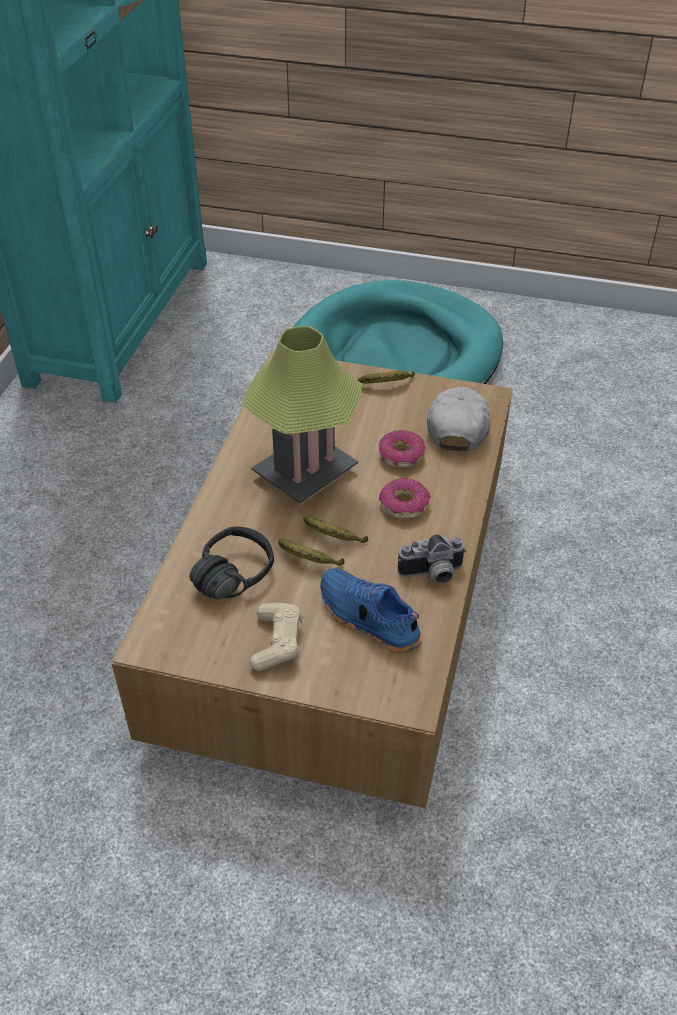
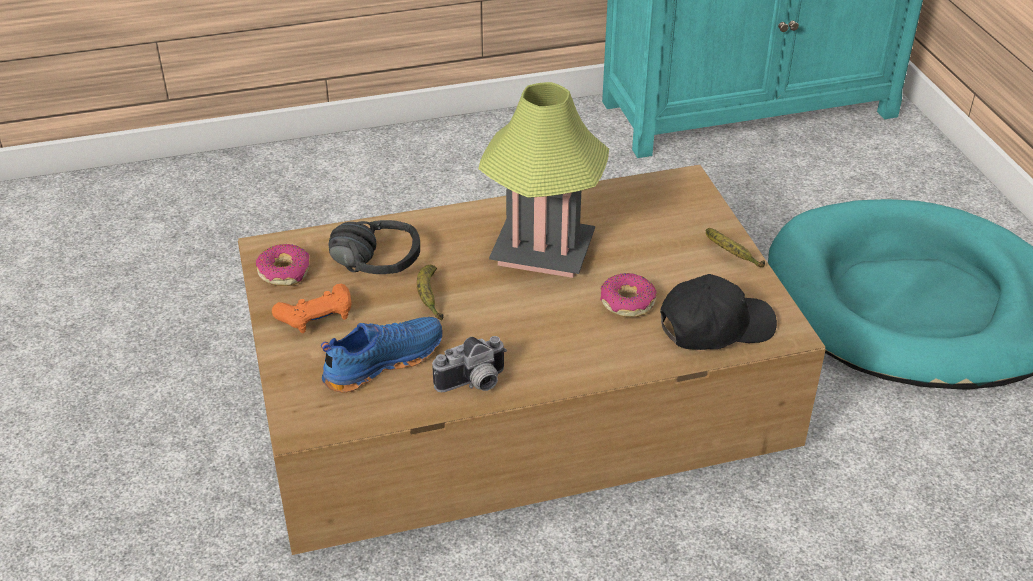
camera: 60 degrees right, 5 degrees down
beige game controller [250,603,303,671] -> orange game controller [272,284,352,333]
banana [303,516,368,543] -> none
blue shoe [320,568,422,653] -> blue shoe turned 45 degrees clockwise [321,317,443,393]
donut [379,478,431,519] -> donut moved to [256,244,310,286]
camera [398,534,467,584] -> camera turned 75 degrees counterclockwise [432,336,507,392]
white cap [427,387,490,451] -> black cap [660,274,777,350]

